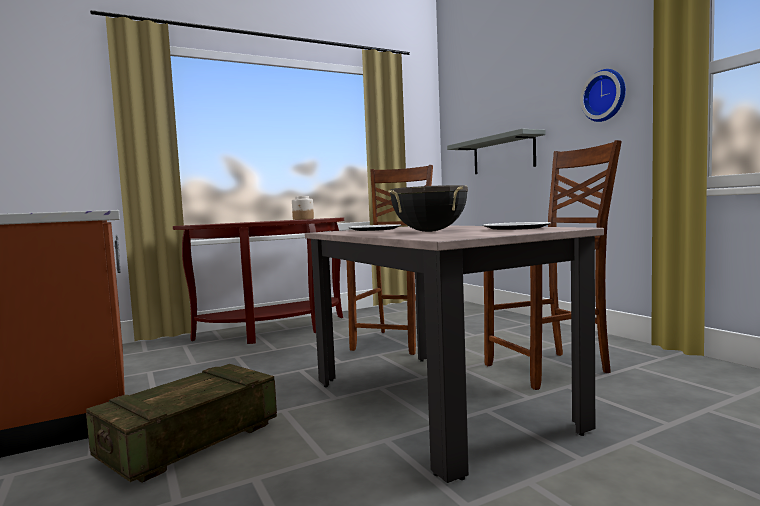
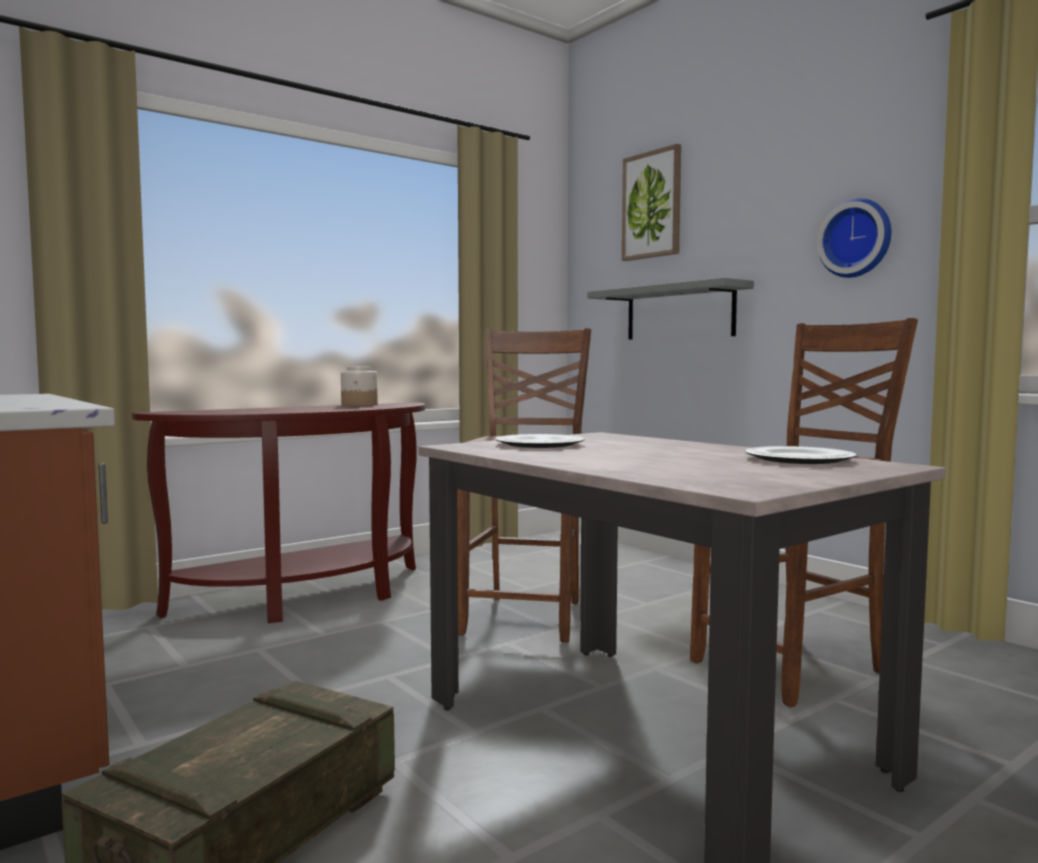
camera: 10 degrees left, 0 degrees up
black cooking pot [388,185,468,232] -> none
none -> picture [622,144,681,261]

